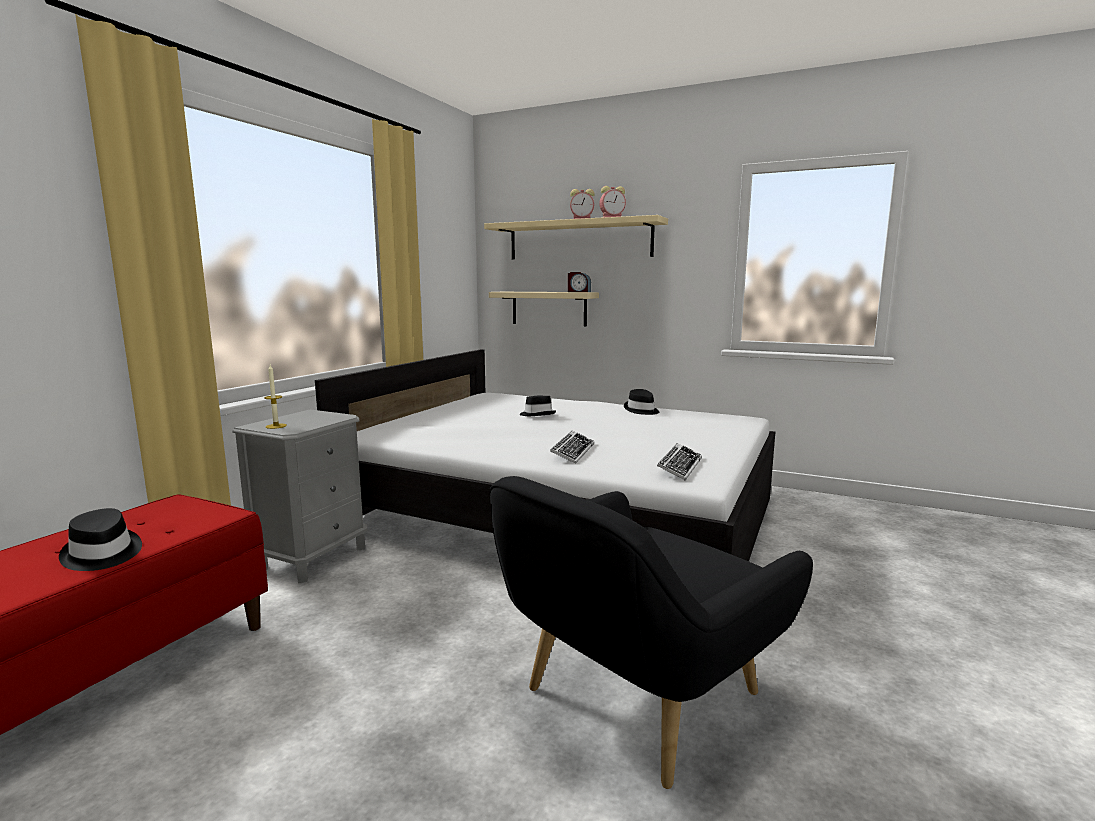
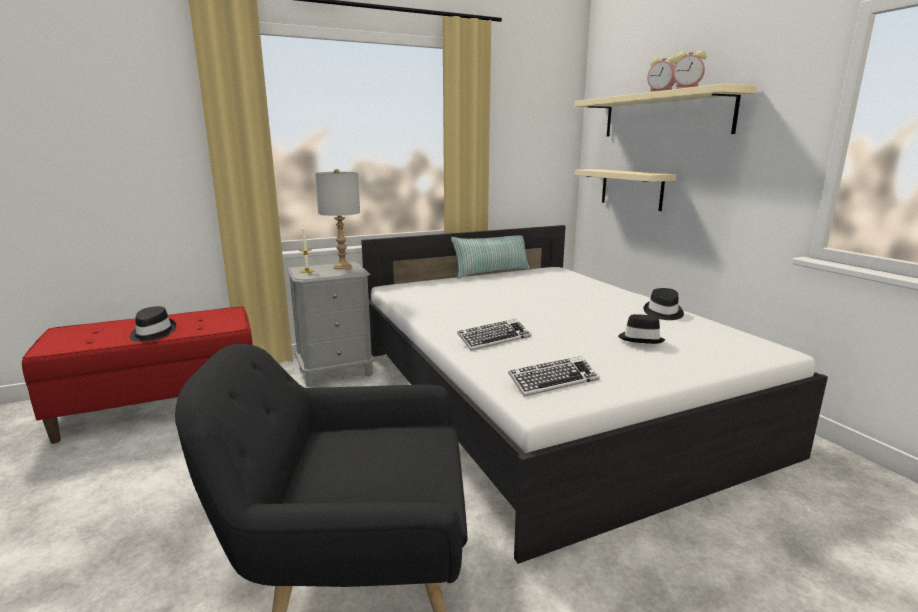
camera: 40 degrees right, 5 degrees up
black hat [520,396,556,416] -> black hat moved to [618,314,665,344]
alarm clock [568,272,591,292] -> none
none -> grey table lamp [315,169,360,269]
none -> pillow [451,235,530,279]

